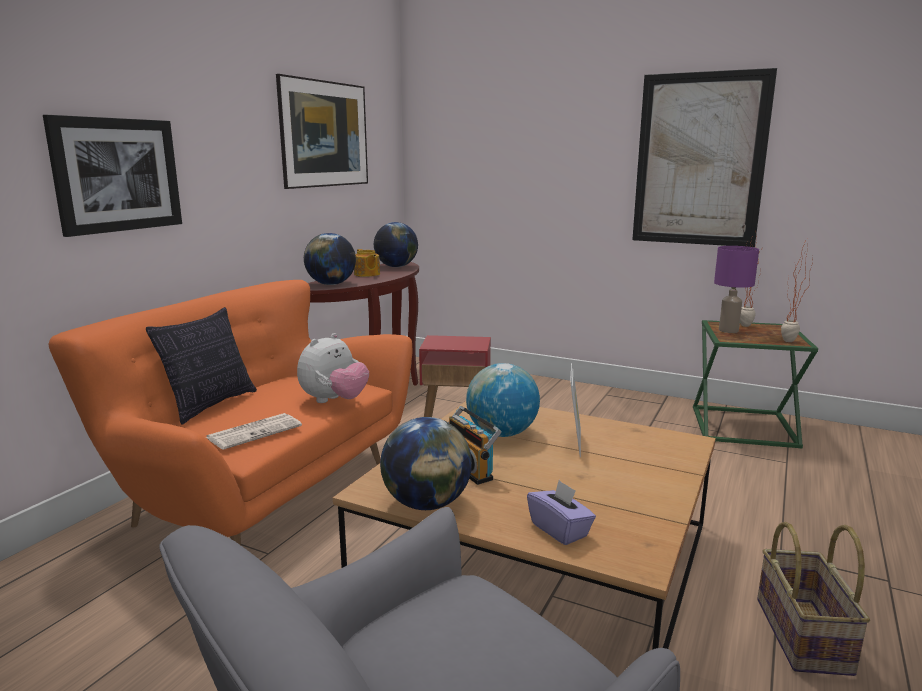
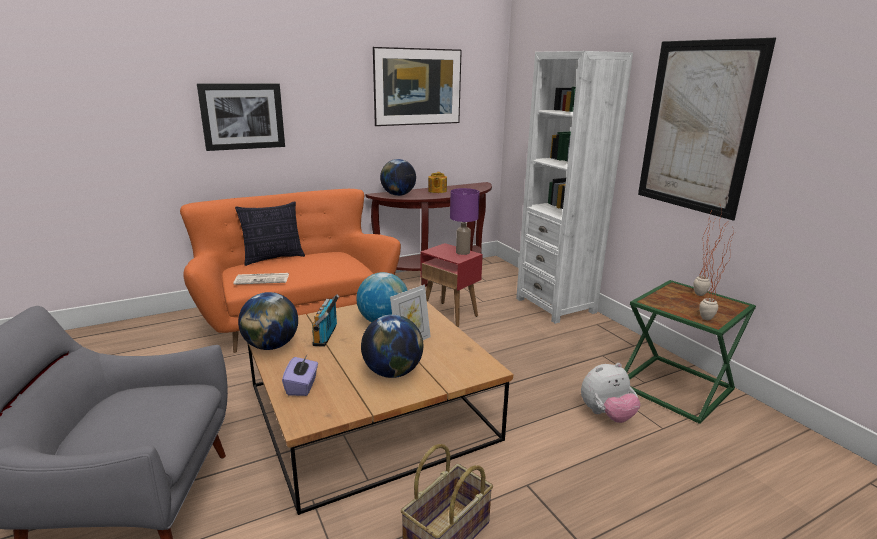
camera: 35 degrees right, 5 degrees up
plush toy [297,333,369,403] -> plush toy moved to [581,363,641,423]
globe [374,222,418,267] -> globe moved to [361,315,423,378]
purple table lamp [714,246,759,333] -> purple table lamp moved to [450,188,480,255]
none -> white bookcase [516,51,633,324]

